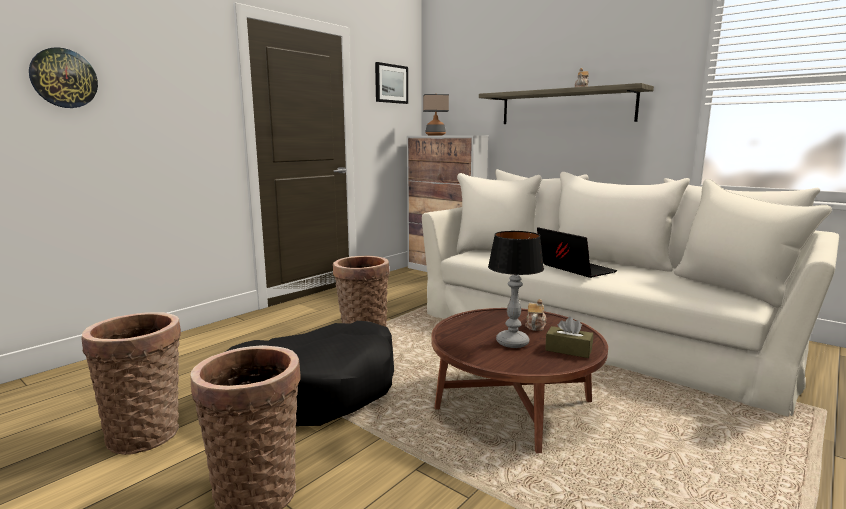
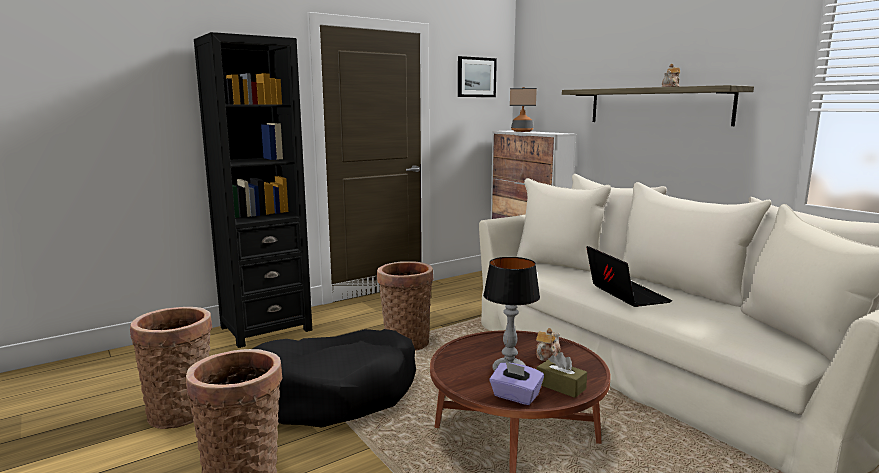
camera: 15 degrees right, 0 degrees up
wall clock [29,47,98,108] -> none
none -> black bookcase [194,32,312,348]
none -> purple tissue box [489,361,544,405]

